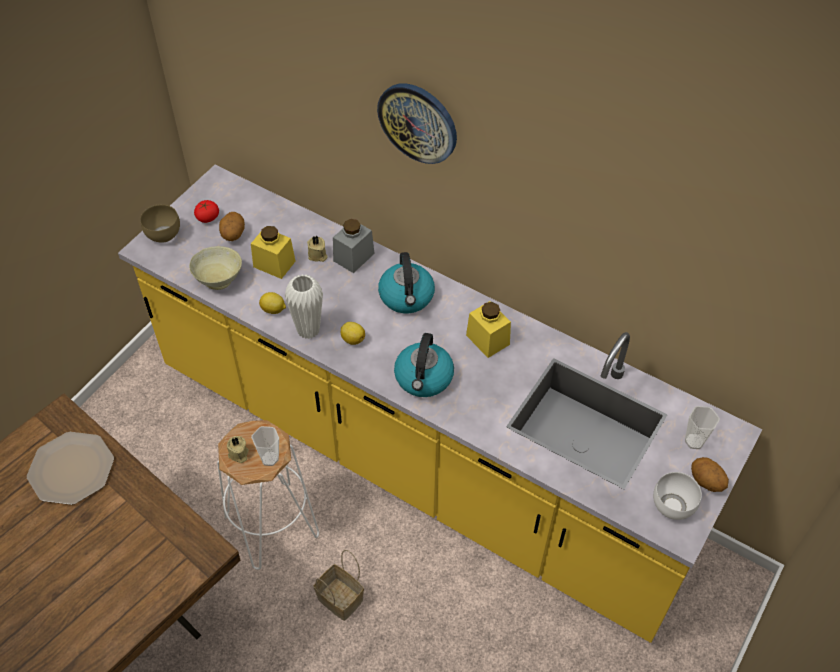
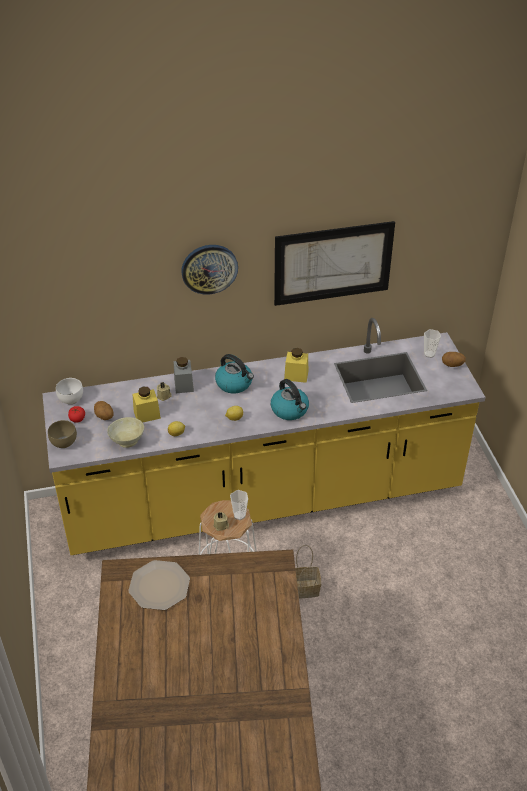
camera: 45 degrees left, 10 degrees down
white vase [285,274,323,339] -> none
white bowl [653,472,702,520] -> white bowl moved to [56,378,83,405]
none -> picture [274,221,395,306]

